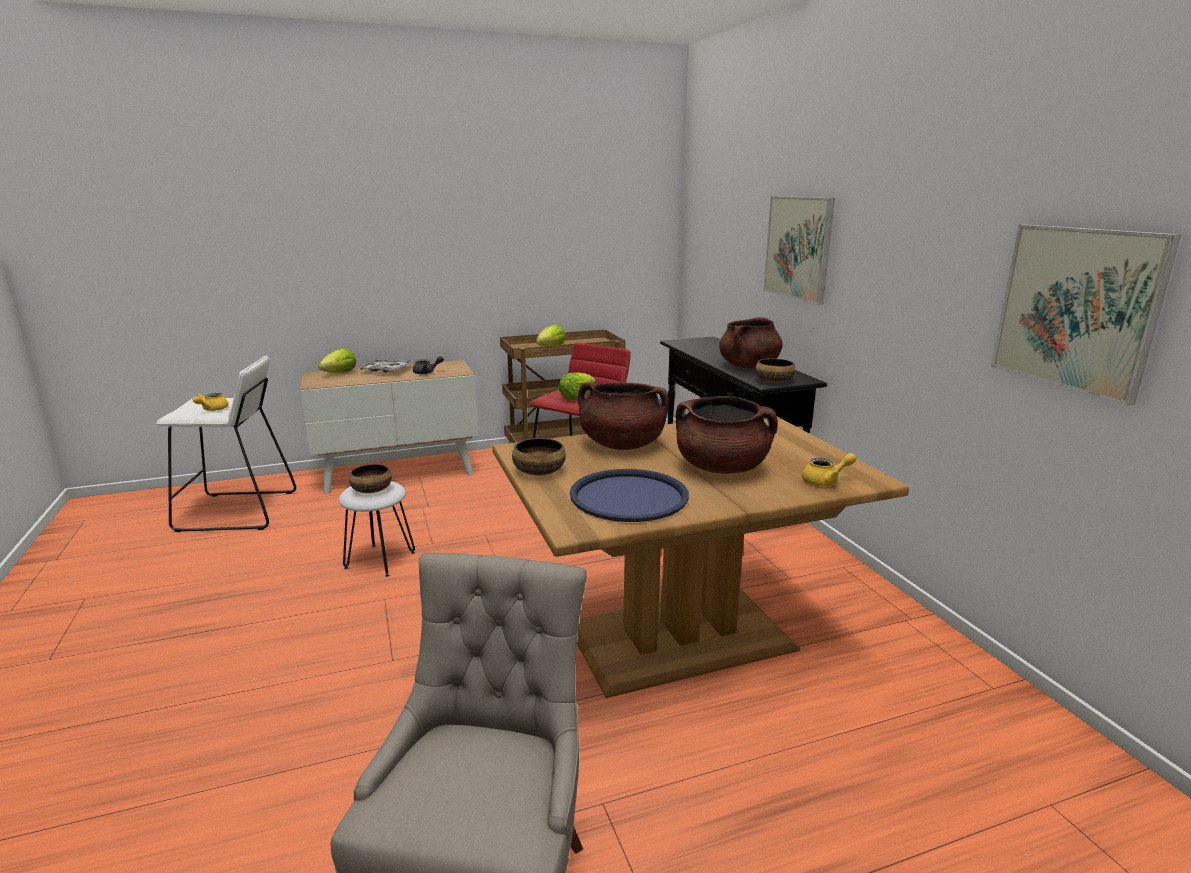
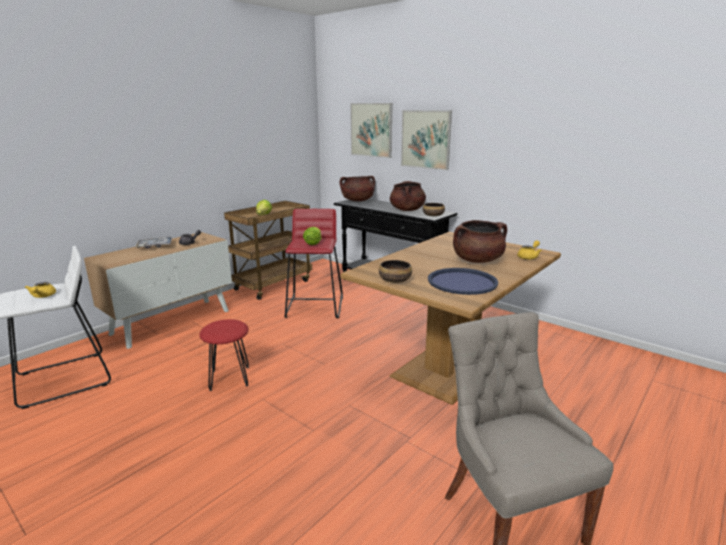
camera: 30 degrees left, 0 degrees up
lettuce [318,348,356,373] -> none
white stool [339,481,415,577] -> red stool [199,319,249,391]
bowl [349,464,392,493] -> none
brown cooking pot [578,382,669,450] -> brown cooking pot moved to [340,176,375,201]
picture [991,225,1181,405] -> picture moved to [350,103,393,158]

